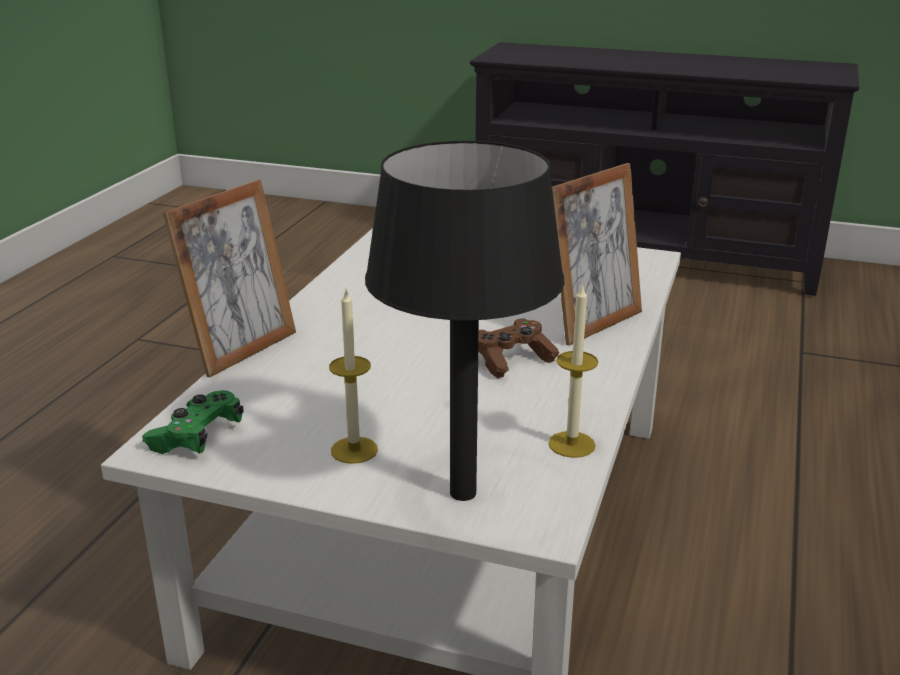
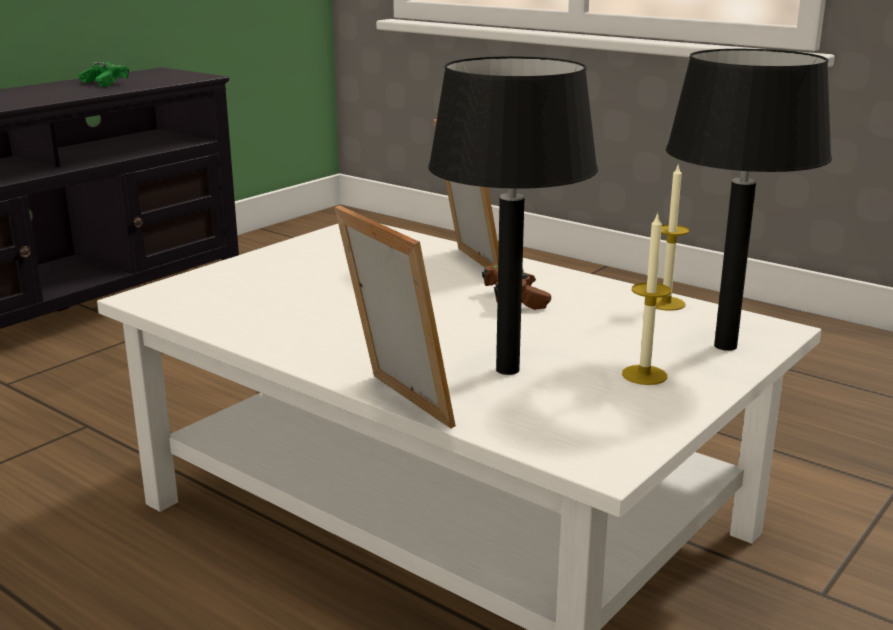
camera: 70 degrees left, 5 degrees down
green game controller [142,390,244,454] -> green game controller moved to [78,62,129,87]
none -> black table lamp [428,56,598,375]

